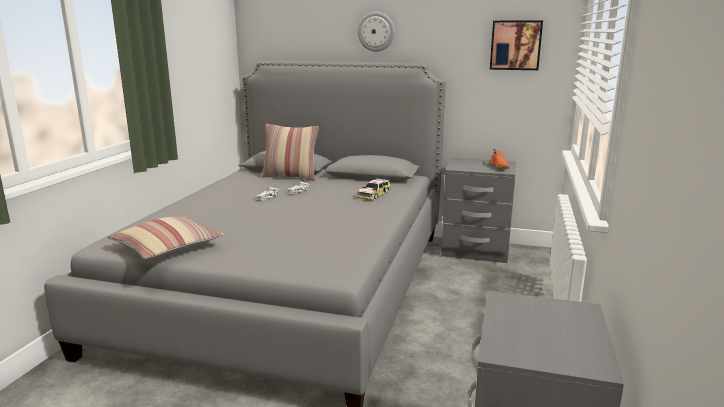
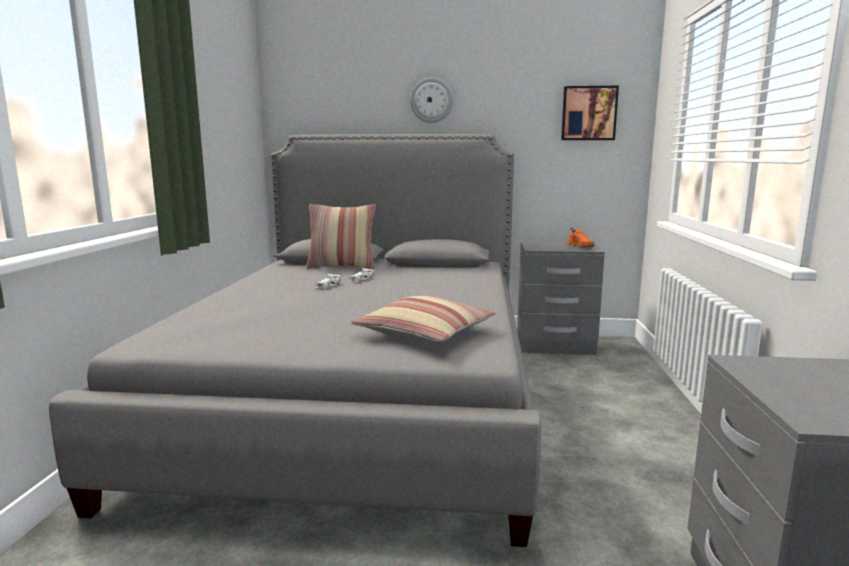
camera: 10 degrees left, 5 degrees down
pillow [107,216,224,259] -> pillow moved to [351,296,496,342]
toy car [356,178,391,200] -> none

